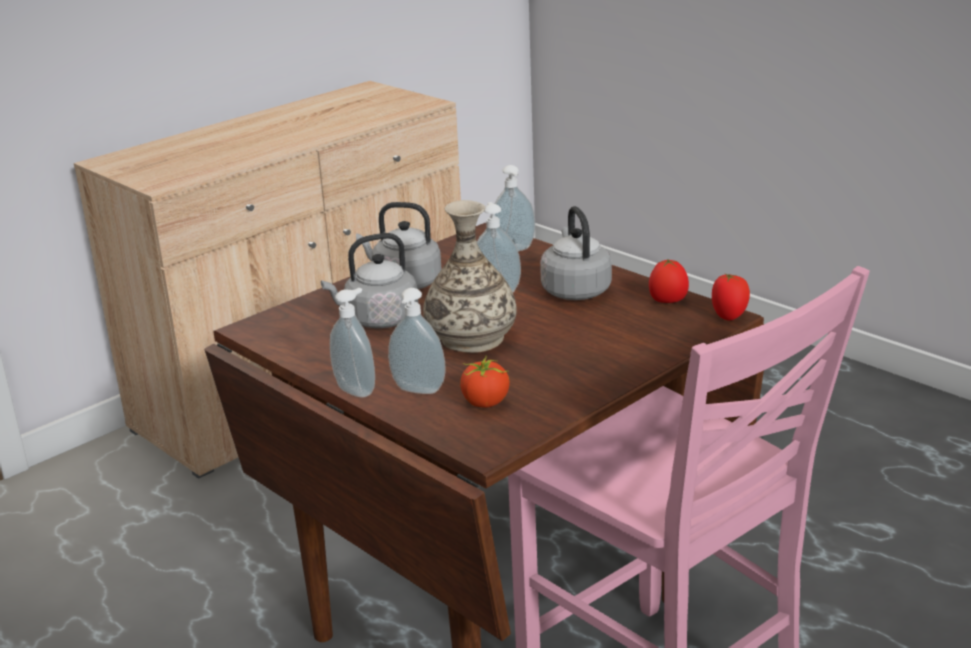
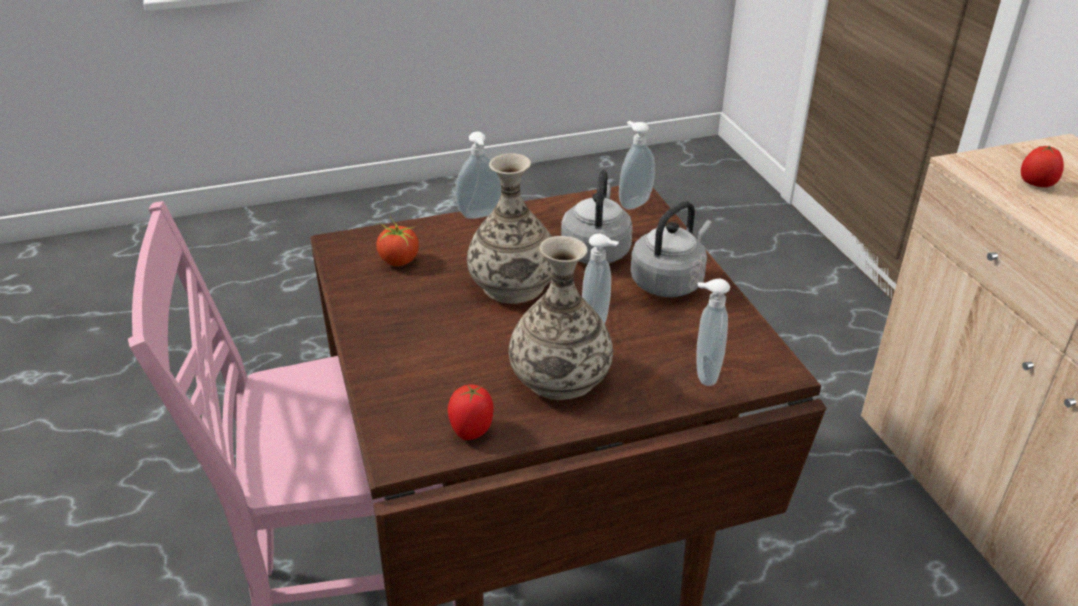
camera: 115 degrees right, 10 degrees up
soap dispenser [388,288,446,394] -> soap dispenser moved to [619,121,655,210]
grey kettle [540,206,612,300] -> vase [509,236,613,400]
tomato [712,273,750,321] -> tomato moved to [1021,146,1064,187]

